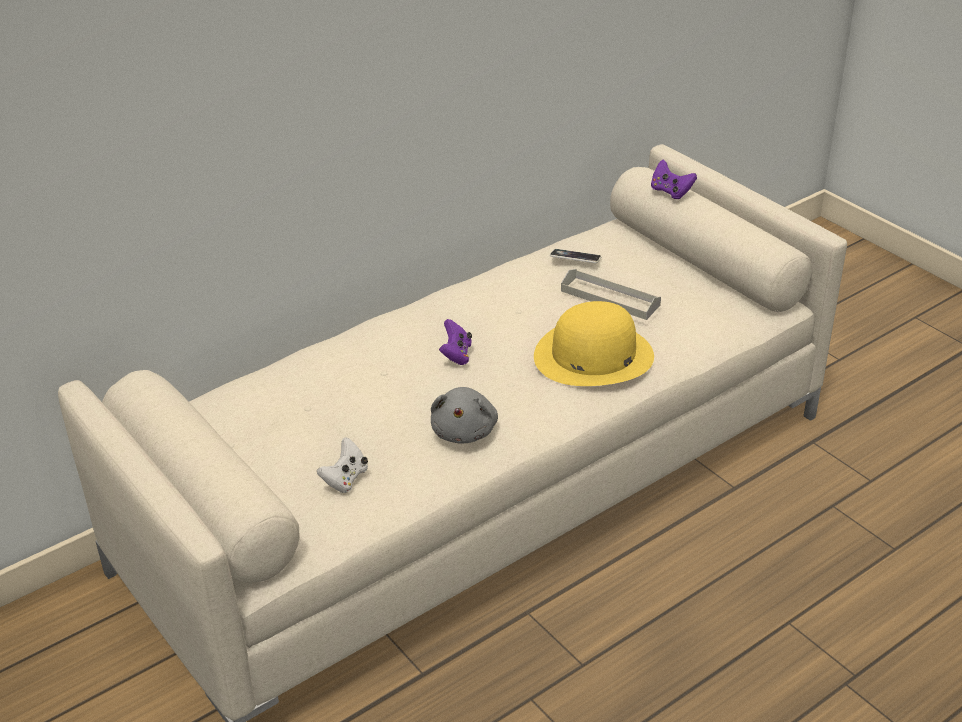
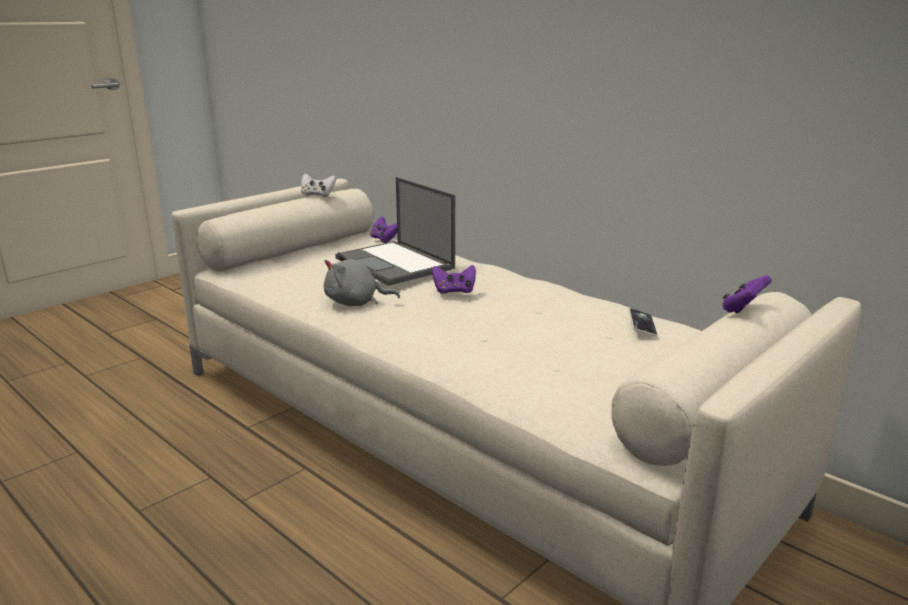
camera: 80 degrees right, 15 degrees down
white game controller [317,437,368,493] -> white game controller moved to [301,173,336,197]
yellow hat [534,301,654,386] -> none
grey tray [561,269,661,320] -> none
none -> laptop [335,177,455,286]
none -> purple game controller [370,216,397,243]

